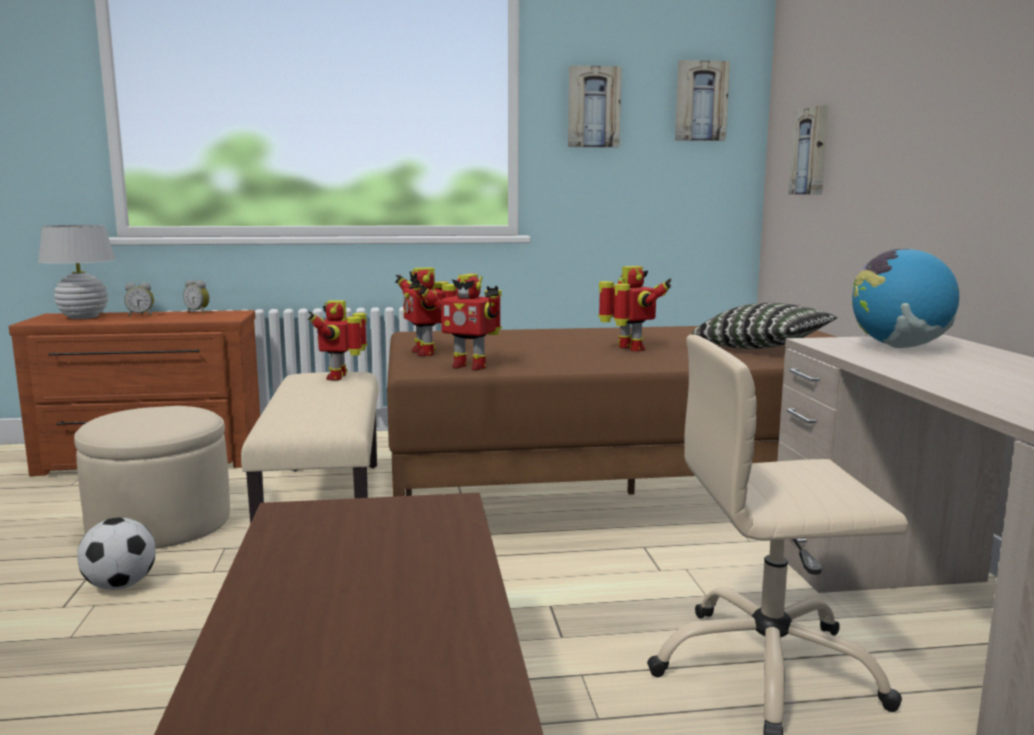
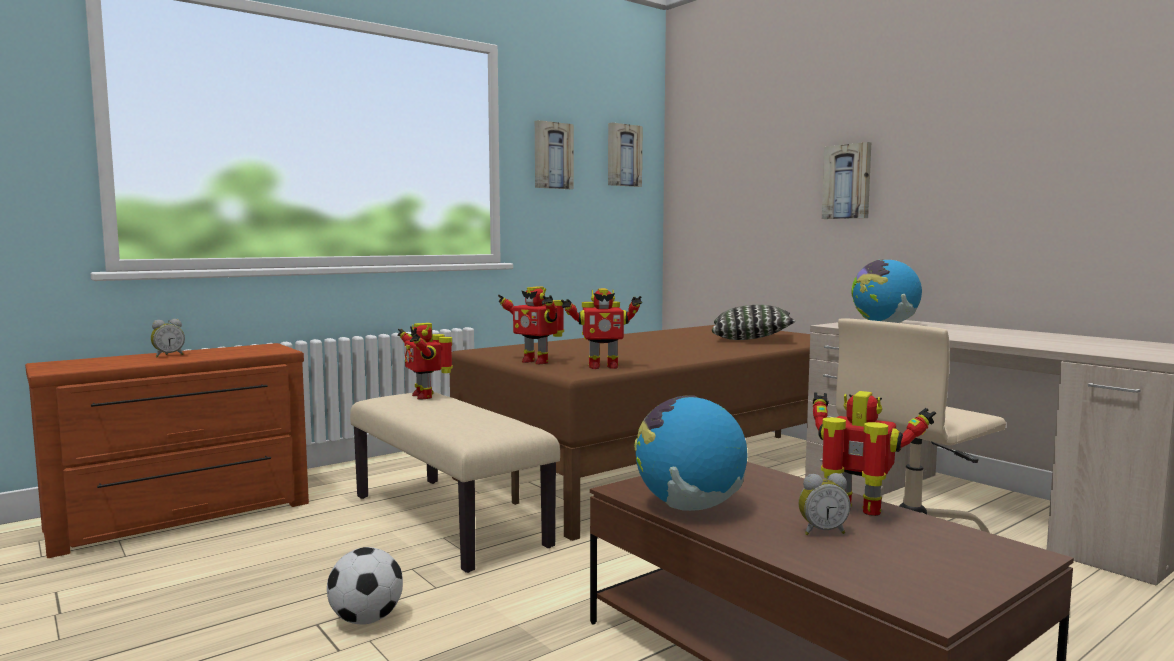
camera: 30 degrees left, 5 degrees down
white table lamp [38,225,116,319] -> none
beige ottoman [74,406,230,549] -> none
alarm clock [183,280,210,313] -> alarm clock moved to [798,473,851,535]
toy robot [598,266,671,351] -> toy robot moved to [813,391,936,516]
picture [788,105,829,194] -> picture moved to [822,142,871,219]
none -> globe [634,395,747,511]

